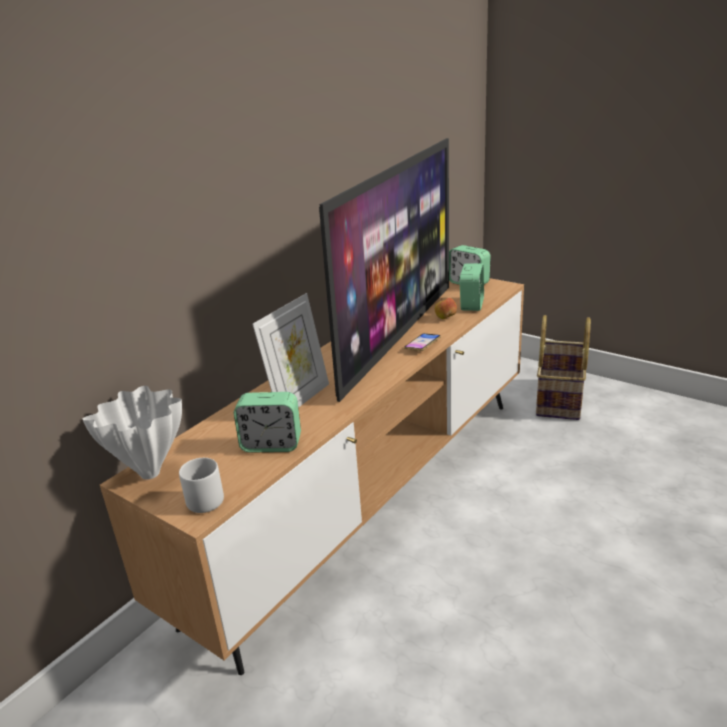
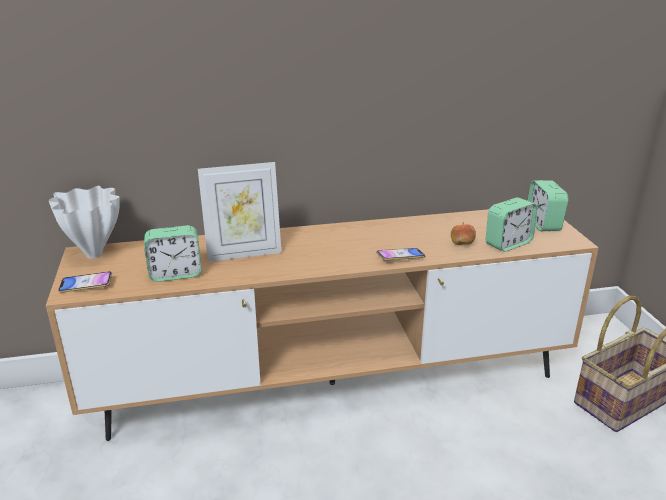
camera: 40 degrees right, 0 degrees up
grey mug [179,458,224,513] -> phone [58,271,112,293]
alarm clock [234,392,301,453] -> alarm clock turned 60 degrees counterclockwise [144,225,202,282]
television [319,138,449,402] -> none

